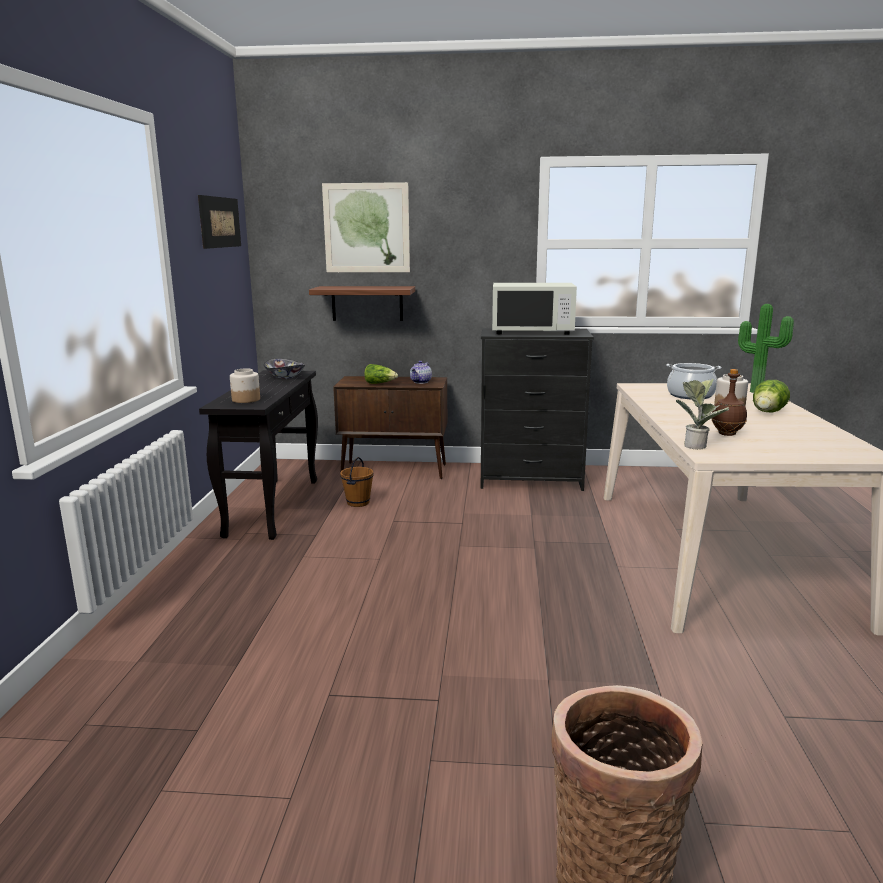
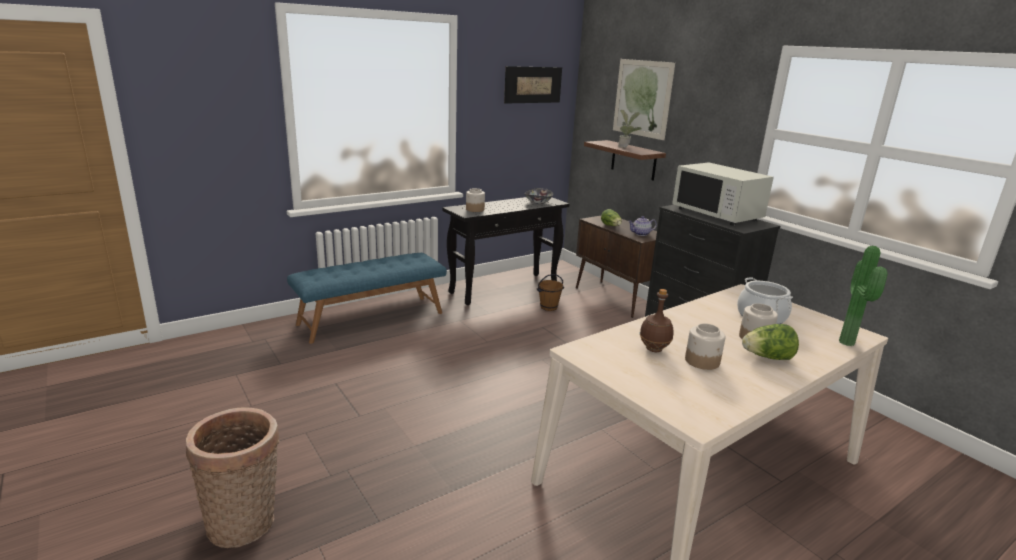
camera: 50 degrees right, 5 degrees up
potted plant [676,379,730,450] -> potted plant moved to [618,110,642,148]
none -> blue bench [287,253,447,344]
none -> jar [685,323,725,370]

